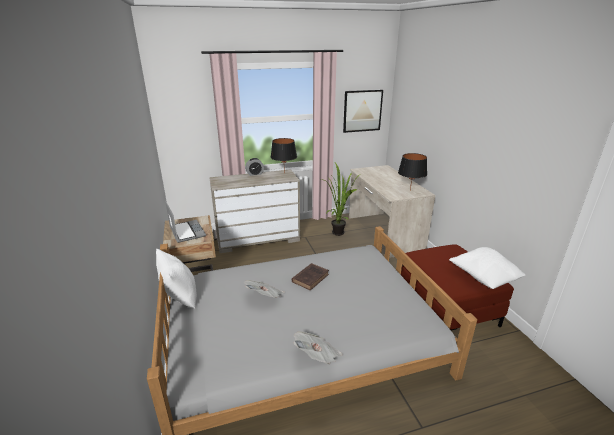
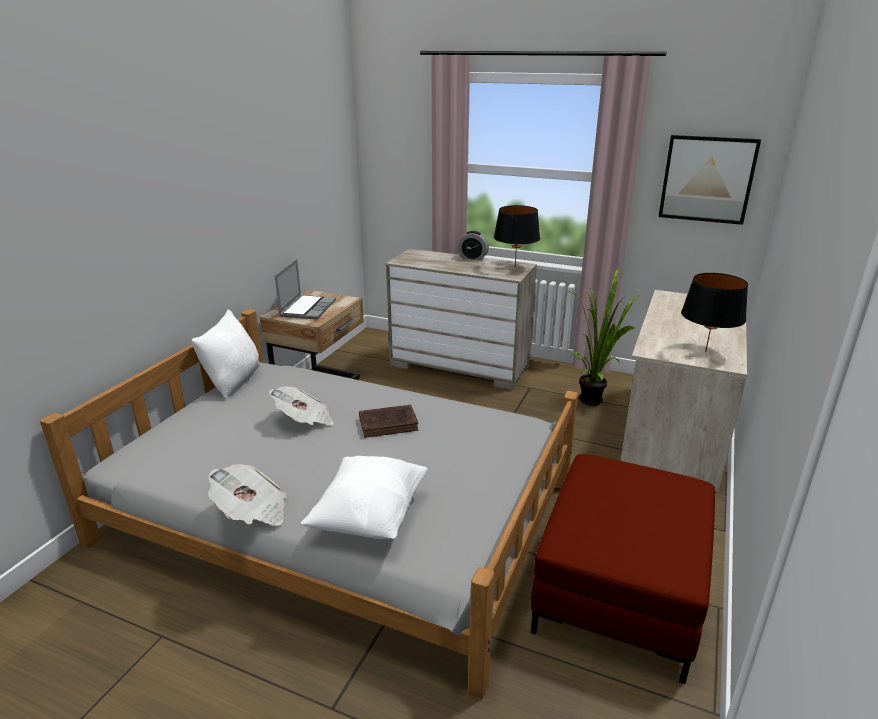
camera: 40 degrees right, 0 degrees up
white pillow [449,247,525,289] -> white pillow moved to [301,456,428,539]

